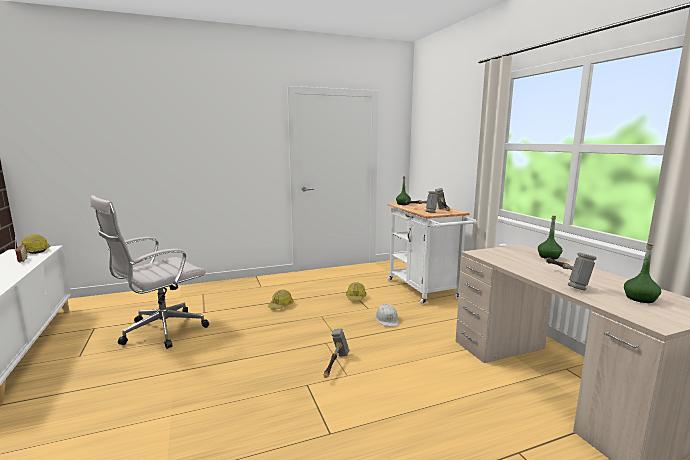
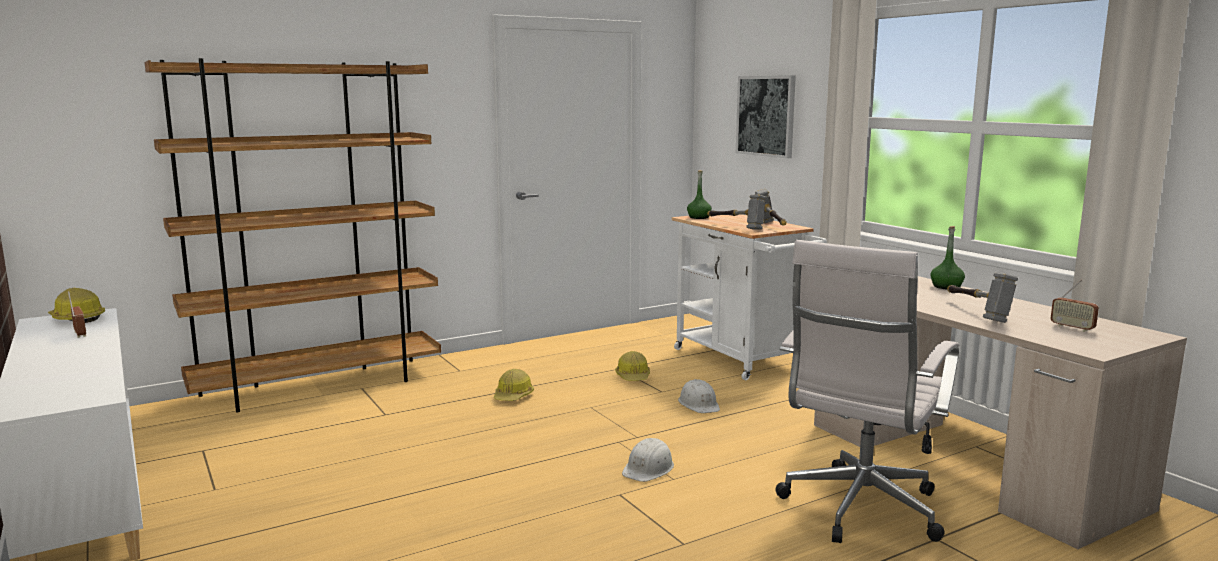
camera: 10 degrees left, 0 degrees up
white office chair [90,195,209,349] -> white office chair moved to [776,240,959,543]
hammer [324,328,349,378] -> white hard hat [622,438,674,482]
green bottle [624,243,661,303] -> radio [1050,280,1099,332]
none -> brown bookcase [144,58,441,412]
none -> picture [736,75,796,158]

